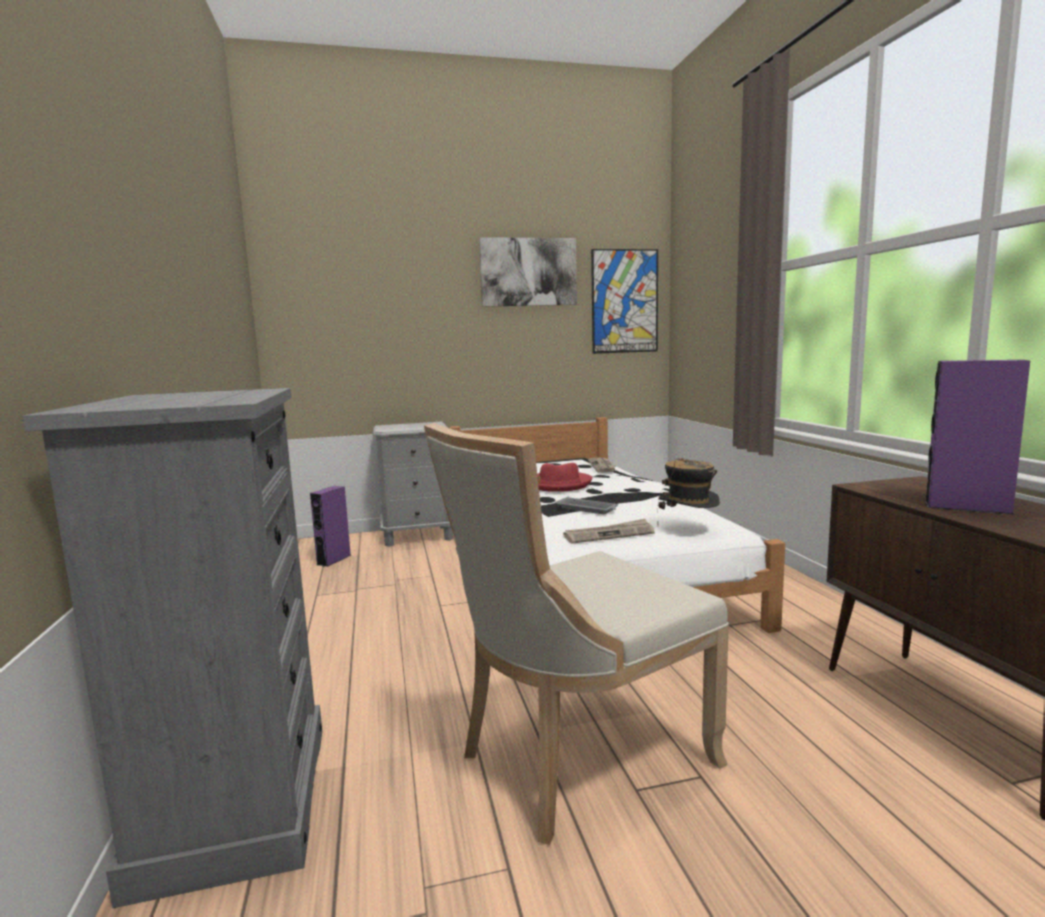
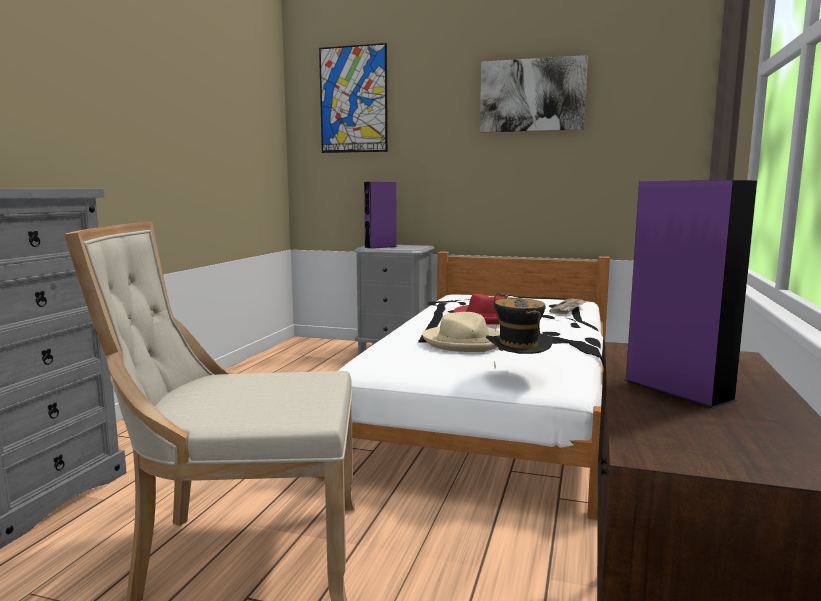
camera: 30 degrees right, 0 degrees up
purple speaker [310,486,351,567] -> purple speaker moved to [364,182,397,249]
grey tray [555,497,618,514] -> beige hat [422,312,500,352]
newspaper [563,519,655,544] -> none
picture [591,249,658,354] -> picture moved to [319,43,388,153]

